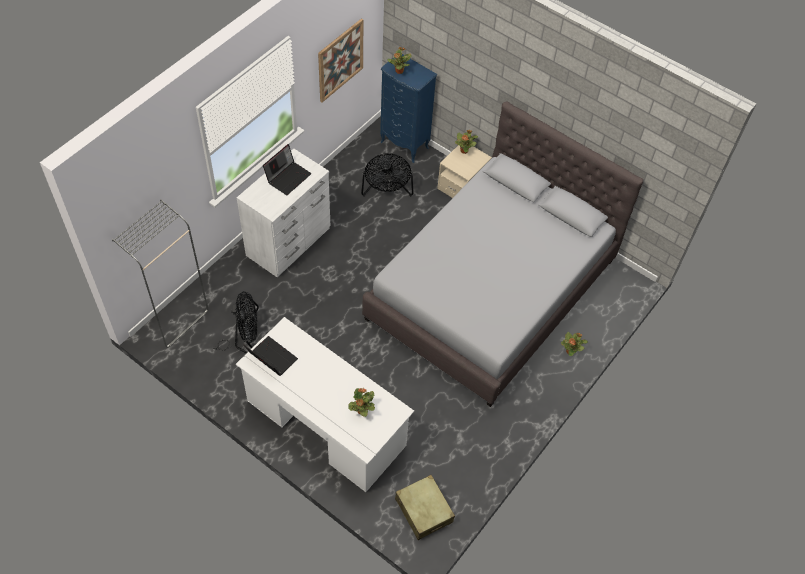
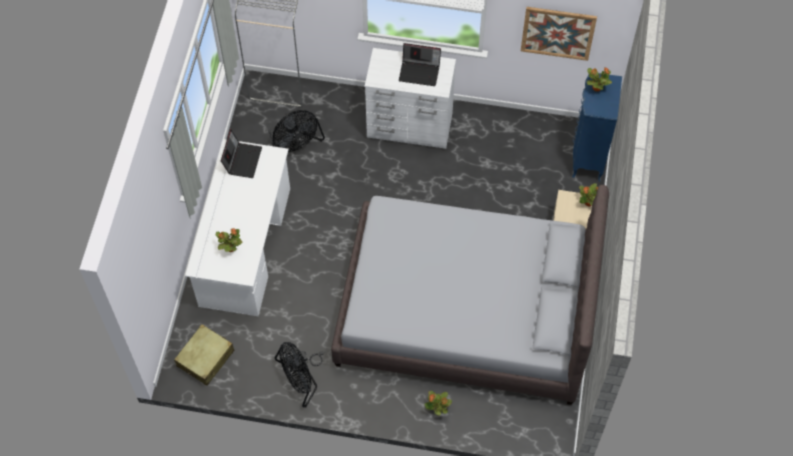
camera: 65 degrees right, 5 degrees up
black fan [361,153,414,197] -> black fan moved to [275,342,324,408]

